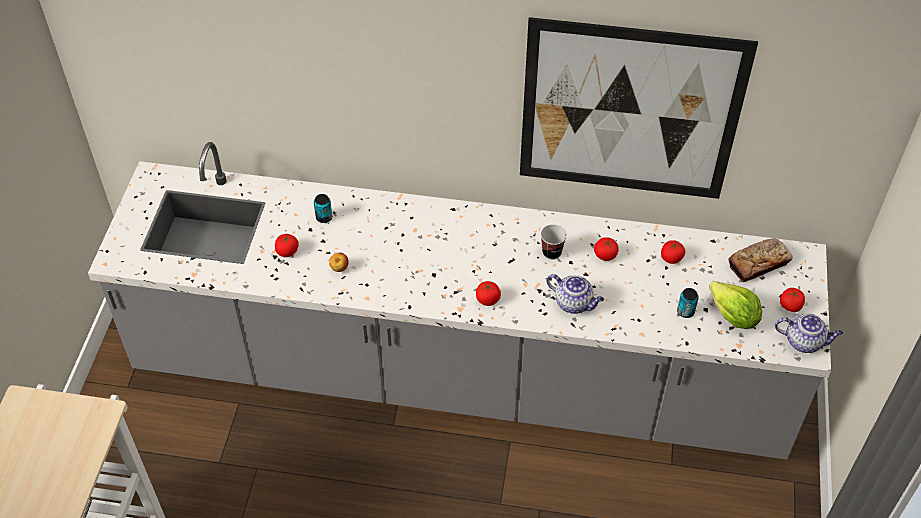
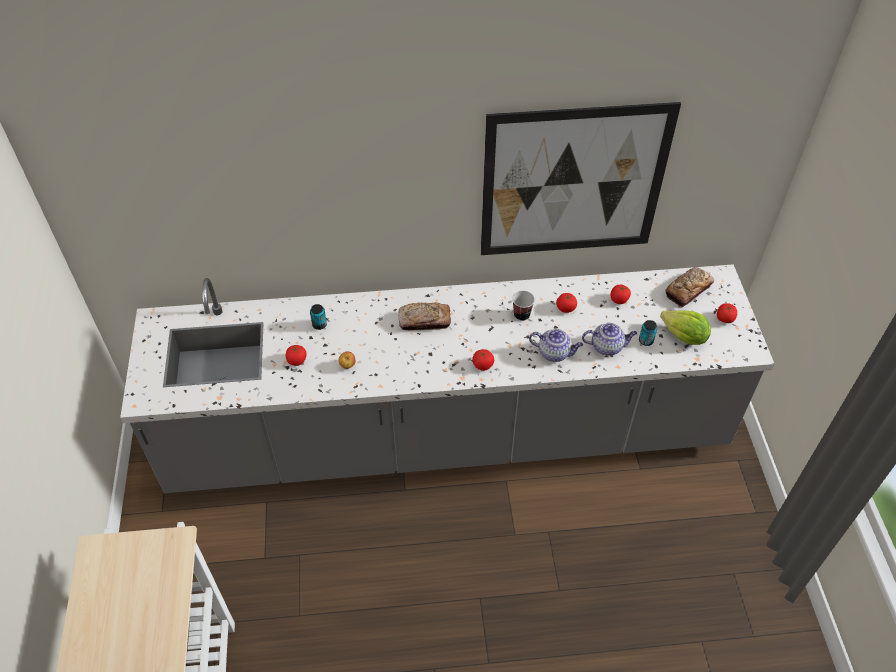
camera: 15 degrees left, 0 degrees up
teapot [775,314,843,353] -> teapot moved to [582,323,637,356]
none -> bread [399,302,451,330]

